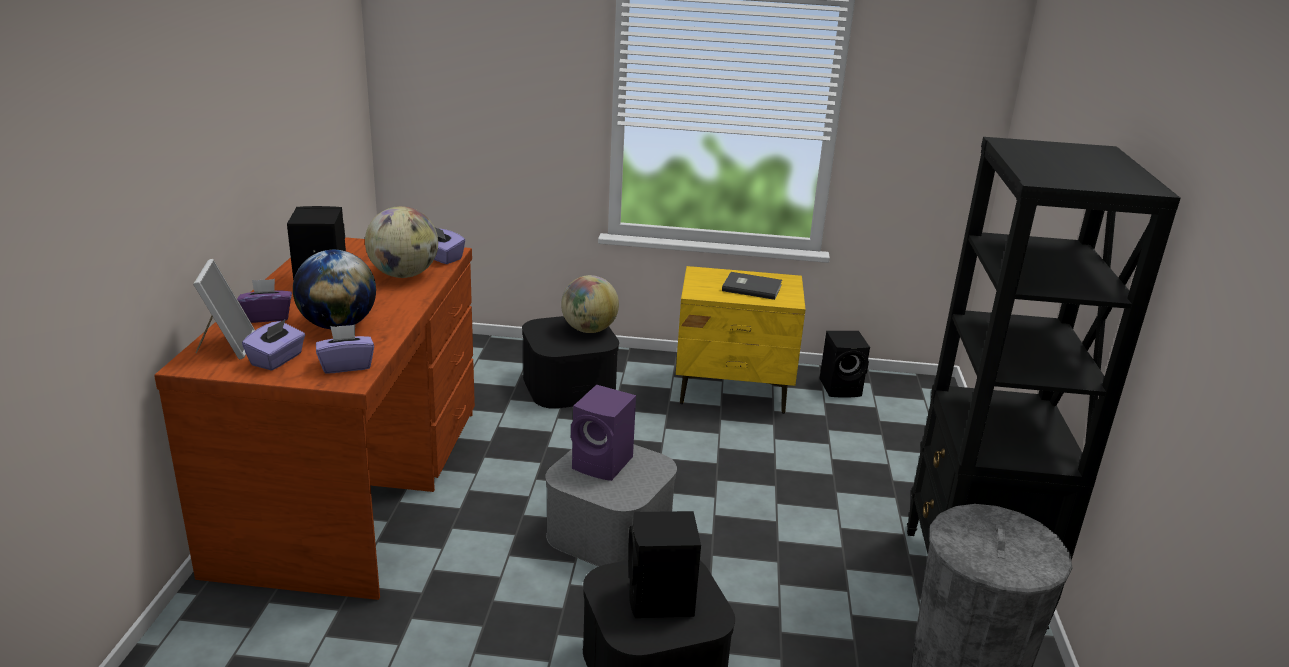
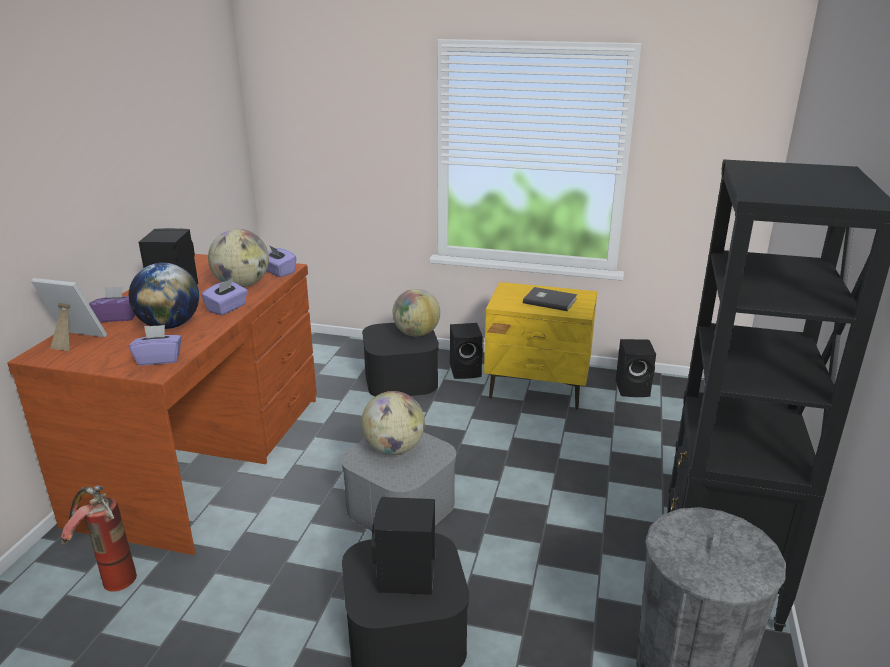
camera: 10 degrees right, 0 degrees up
picture frame [193,259,255,359] -> picture frame turned 75 degrees counterclockwise [31,278,107,351]
purple tissue box [242,319,305,371] -> purple tissue box moved to [201,279,248,315]
purple speaker [571,384,636,481] -> globe [361,391,425,455]
none -> fire extinguisher [61,485,137,592]
none -> black speaker [450,323,483,379]

